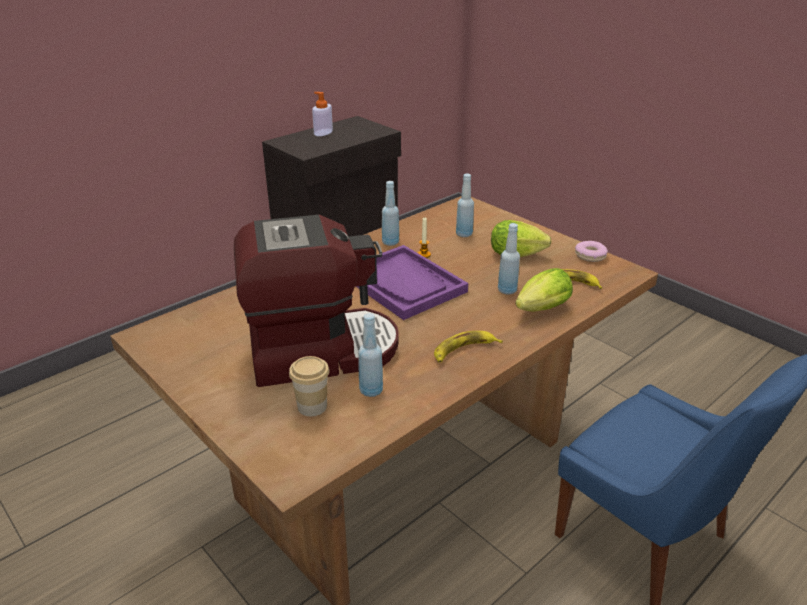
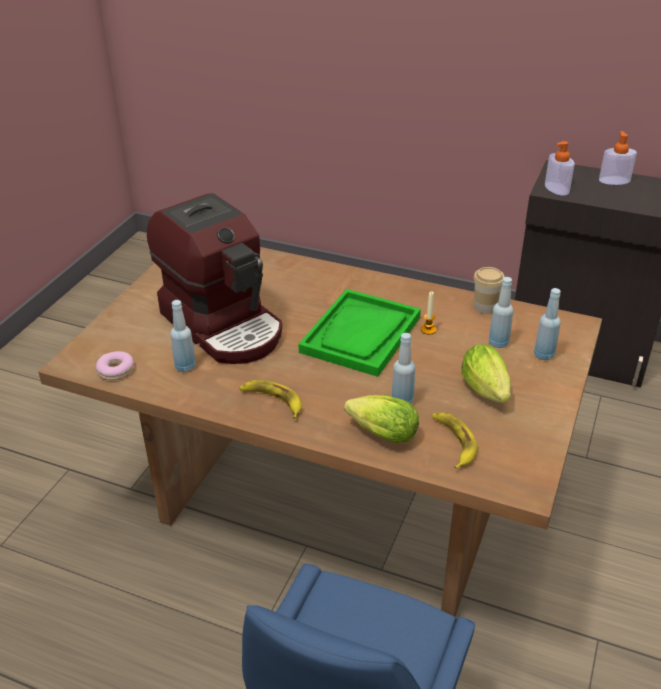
camera: 65 degrees right, 5 degrees up
cup [289,356,329,416] -> cup moved to [473,267,505,314]
purple tray [356,245,468,320] -> green tray [299,289,421,377]
blue bottle [382,181,399,246] -> blue bottle moved to [534,288,561,360]
donut [575,241,608,262] -> donut moved to [96,351,134,380]
none -> soap dispenser [545,141,575,196]

